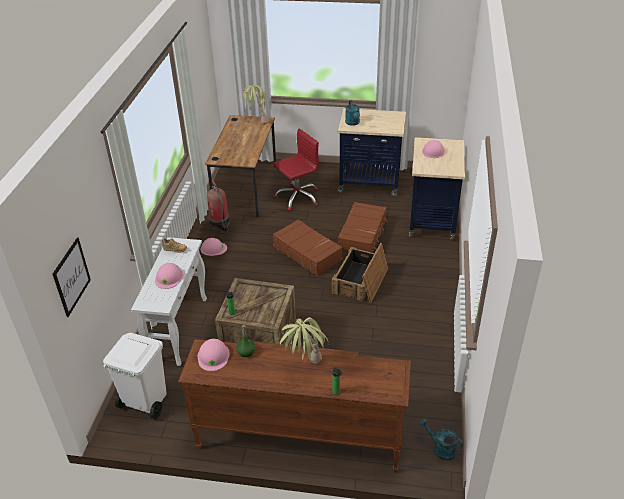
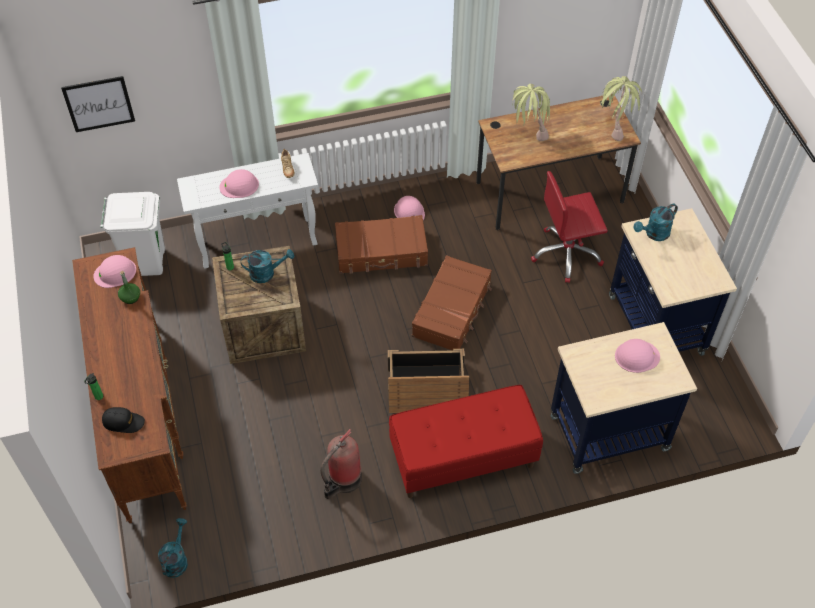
camera: 65 degrees right, 15 degrees up
fire extinguisher [207,180,230,234] -> fire extinguisher moved to [320,429,362,499]
red office chair [273,128,319,211] -> red office chair turned 135 degrees clockwise [531,171,608,283]
potted plant [280,317,328,364] -> potted plant moved to [512,84,550,141]
brown suitcase [338,202,387,256] -> brown suitcase moved to [335,215,428,274]
none -> black cap [102,407,145,433]
none -> turquoise watering can [241,249,294,283]
none -> red bench [389,385,543,498]

